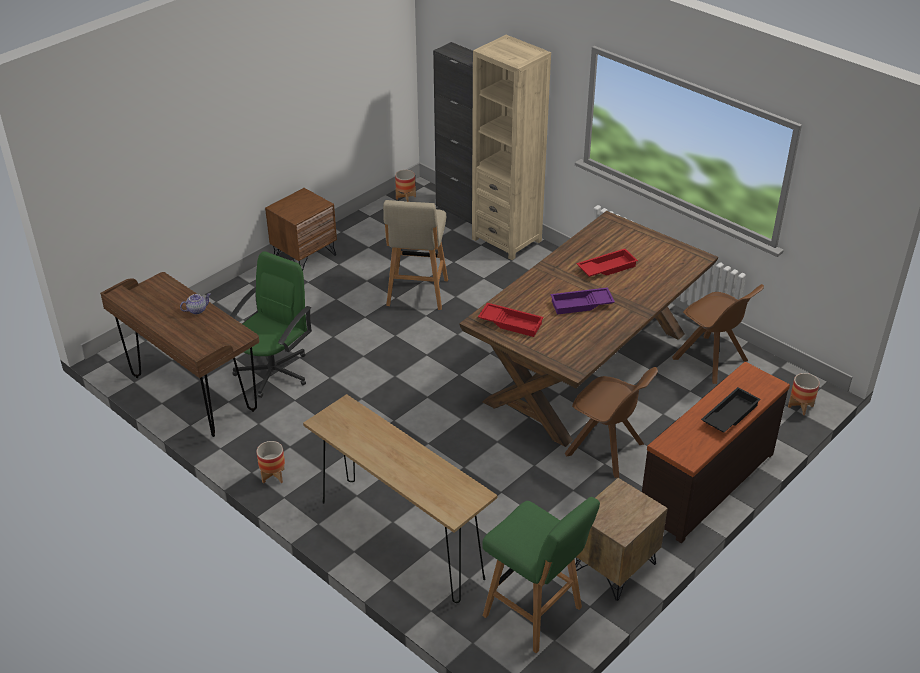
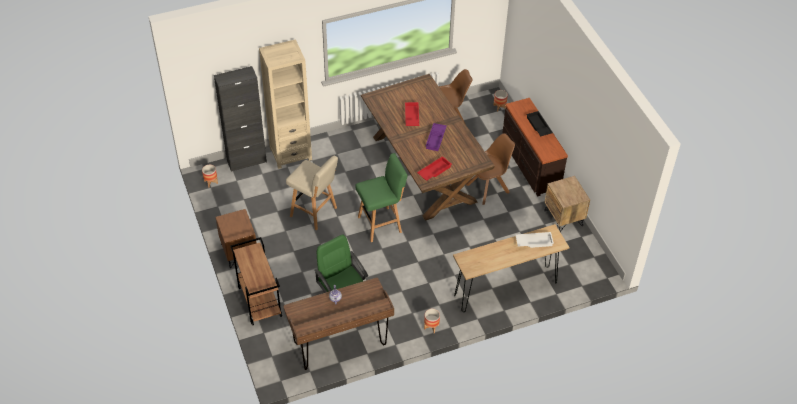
camera: 65 degrees left, 10 degrees up
green stool [482,497,600,654] -> green stool moved to [356,153,407,242]
none -> brown cart [230,237,282,325]
none -> white tray [515,232,554,248]

